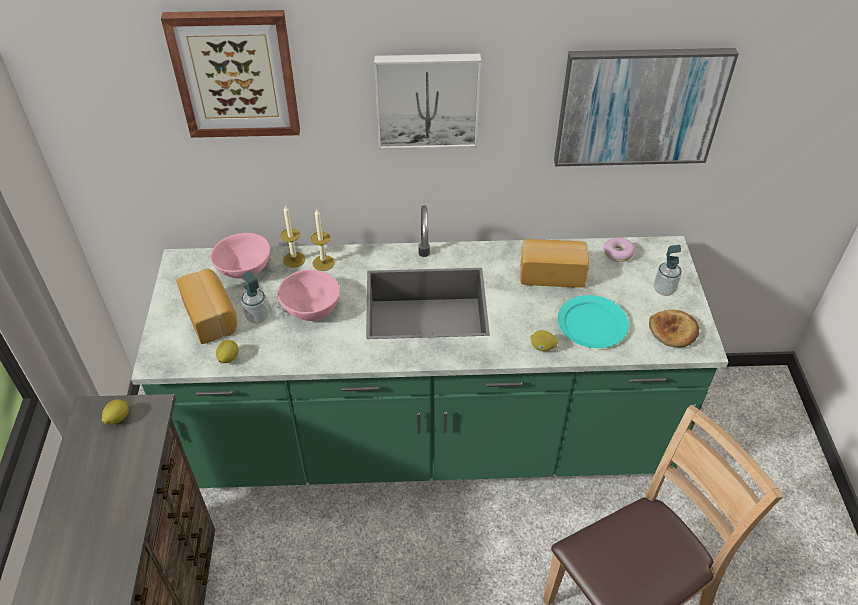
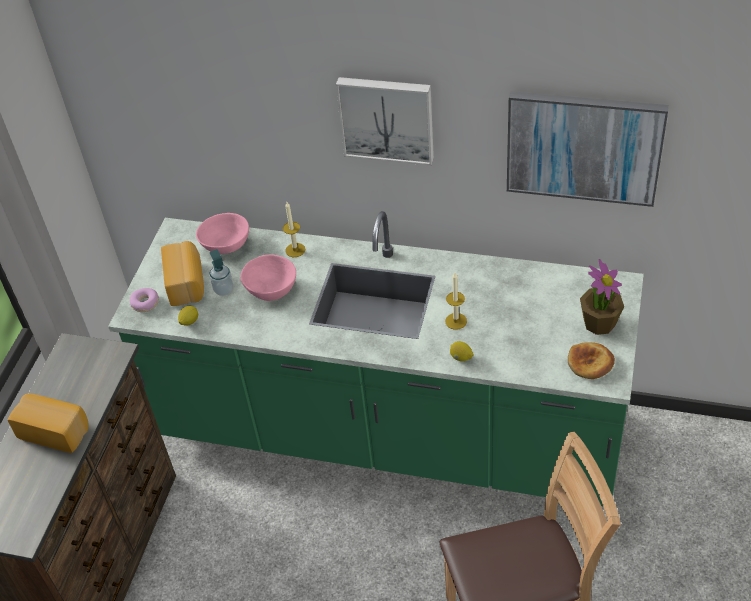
camera: 20 degrees right, 0 degrees up
lemon [102,399,129,424] -> none
picture [161,10,300,138] -> none
candle [281,205,305,268] -> candle moved to [445,273,467,330]
bread [520,239,589,288] -> bread moved to [8,393,89,453]
turquoise plate [558,295,629,348] -> none
donut [603,237,635,262] -> donut moved to [130,288,159,312]
soap dispenser [654,245,682,296] -> potted plant [580,259,624,335]

